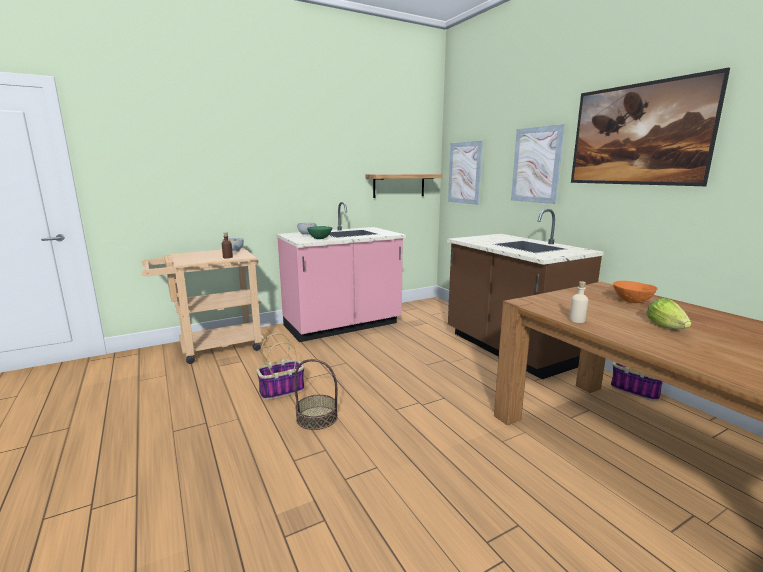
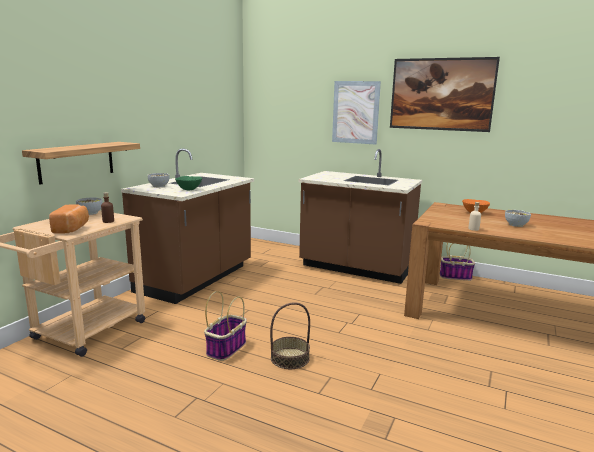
camera: 35 degrees left, 0 degrees up
pink counter [276,202,406,342] -> brown counter [121,148,254,304]
shelf [366,174,443,198] -> shelf moved to [22,142,140,185]
picture [448,141,483,205] -> none
lettuce [646,298,692,329] -> bowl [505,210,531,227]
none -> bread [49,204,89,234]

